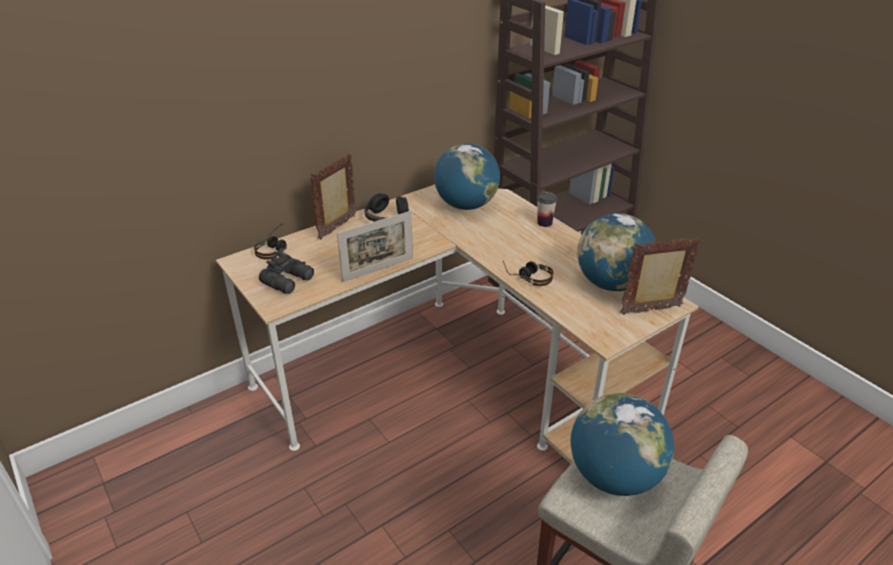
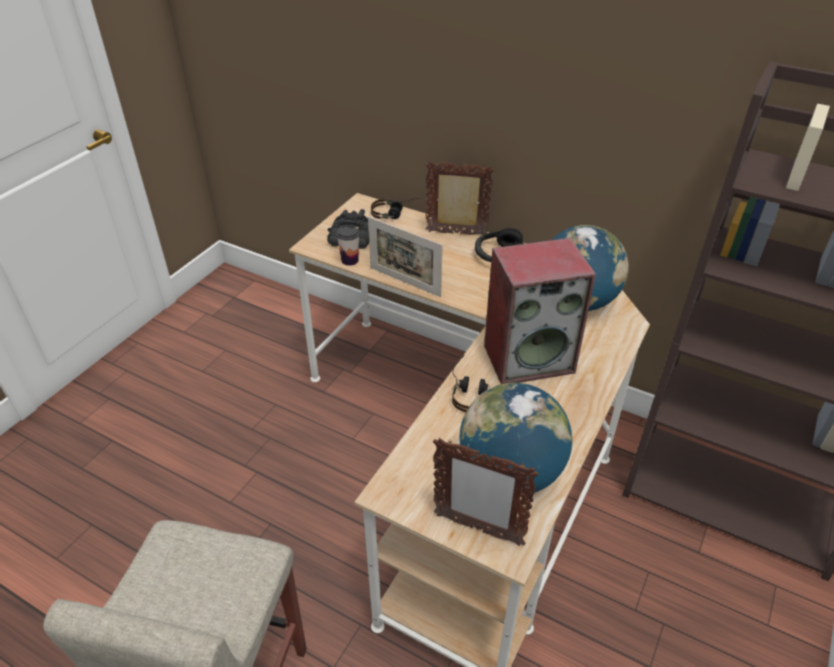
camera: 65 degrees right, 5 degrees up
cup [537,192,557,227] -> cup moved to [336,225,360,266]
globe [571,393,674,496] -> none
picture frame [620,237,701,315] -> picture frame turned 150 degrees clockwise [433,438,539,546]
none -> speaker [484,238,596,384]

